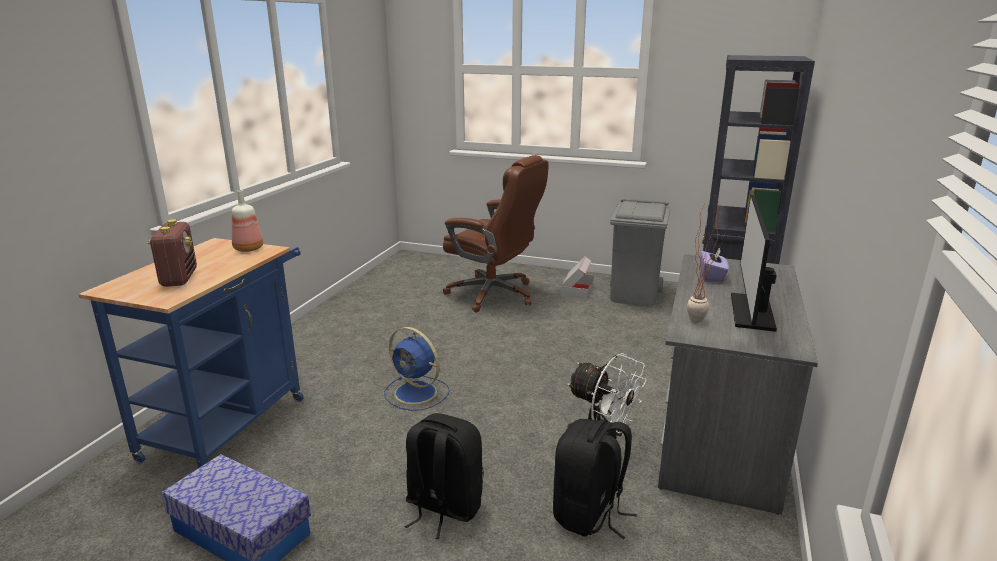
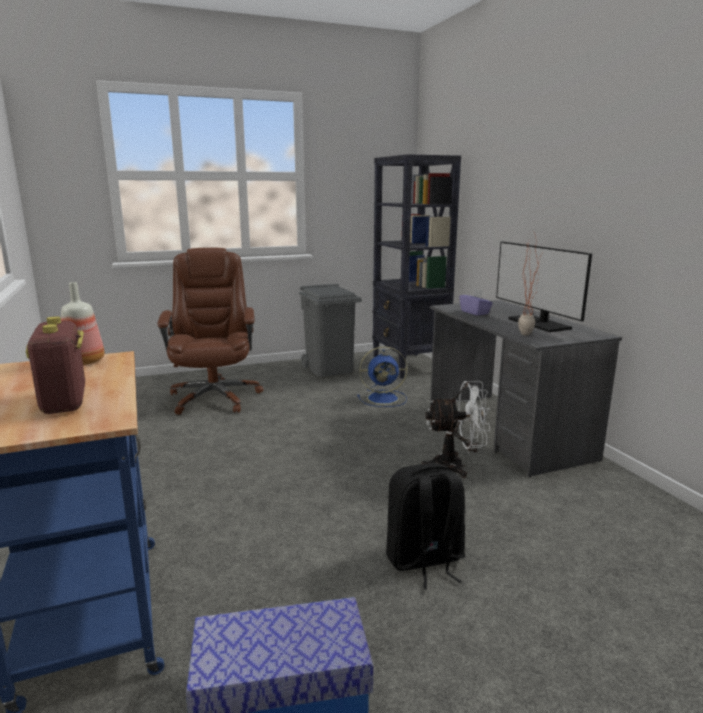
camera: 40 degrees left, 5 degrees down
radio [148,219,197,287] -> radio turned 150 degrees counterclockwise [26,316,85,414]
blue fan [384,327,449,411] -> blue fan moved to [357,346,407,407]
brown office chair [443,155,549,313] -> brown office chair turned 90 degrees counterclockwise [157,248,264,415]
black backpack [553,419,637,539] -> none
cardboard box [561,256,594,300] -> none

